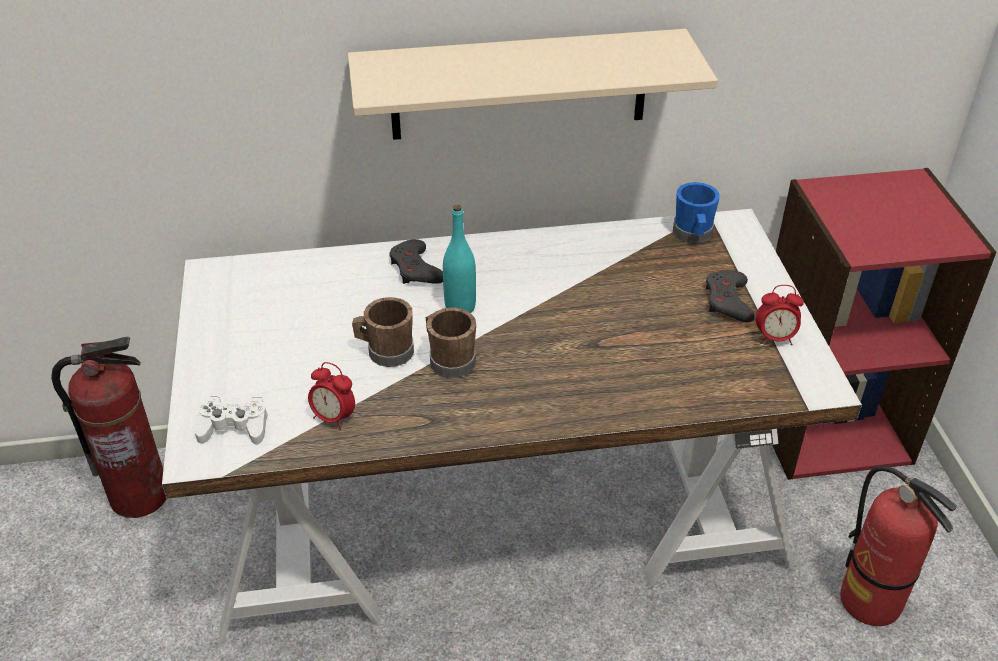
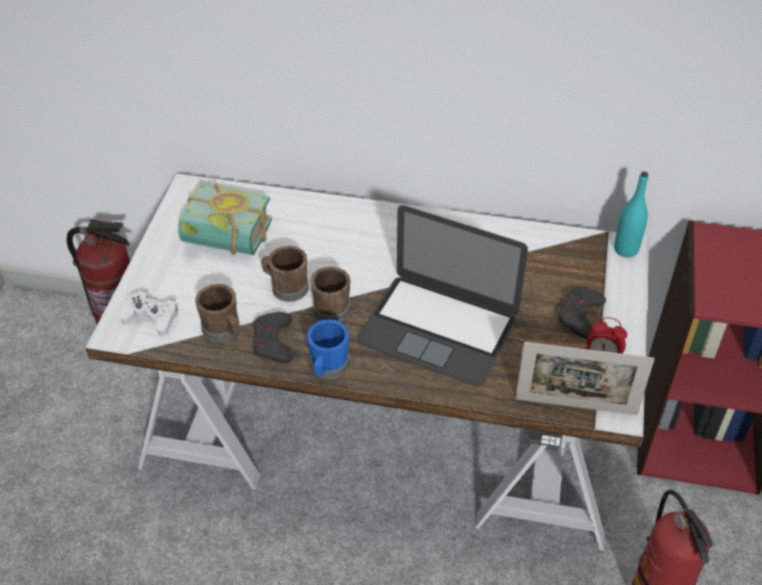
camera: 20 degrees right, 5 degrees up
alarm clock [308,362,355,430] -> brown mug [195,284,240,342]
beige shelf [348,29,718,140] -> none
grey game controller [389,239,443,284] -> grey game controller moved to [253,312,293,363]
turquoise bottle [443,205,476,313] -> turquoise bottle moved to [614,171,648,257]
blue mug [673,182,720,243] -> blue mug moved to [307,319,349,379]
none -> book [178,183,272,255]
none -> laptop [356,205,528,387]
none -> picture frame [515,342,655,415]

